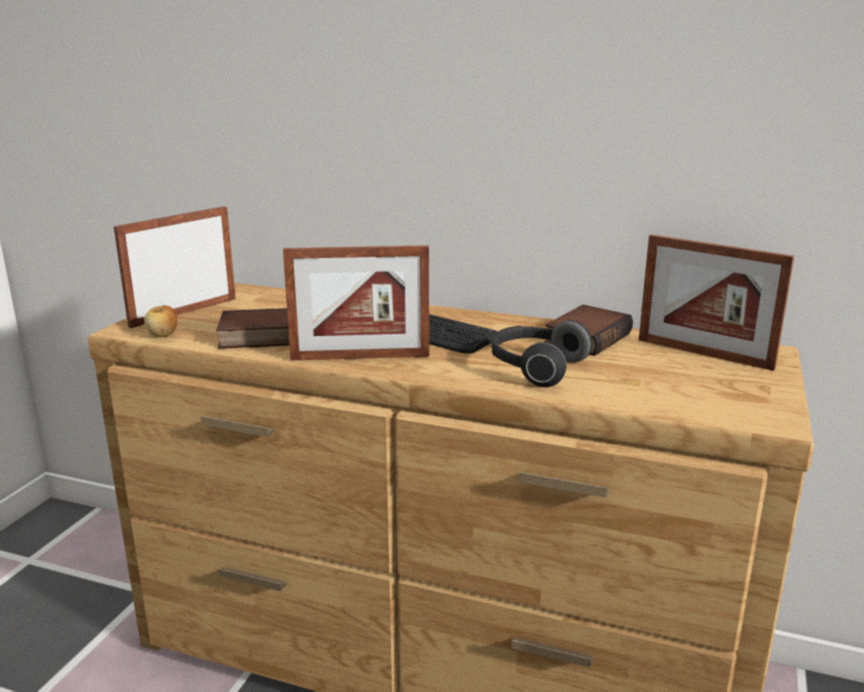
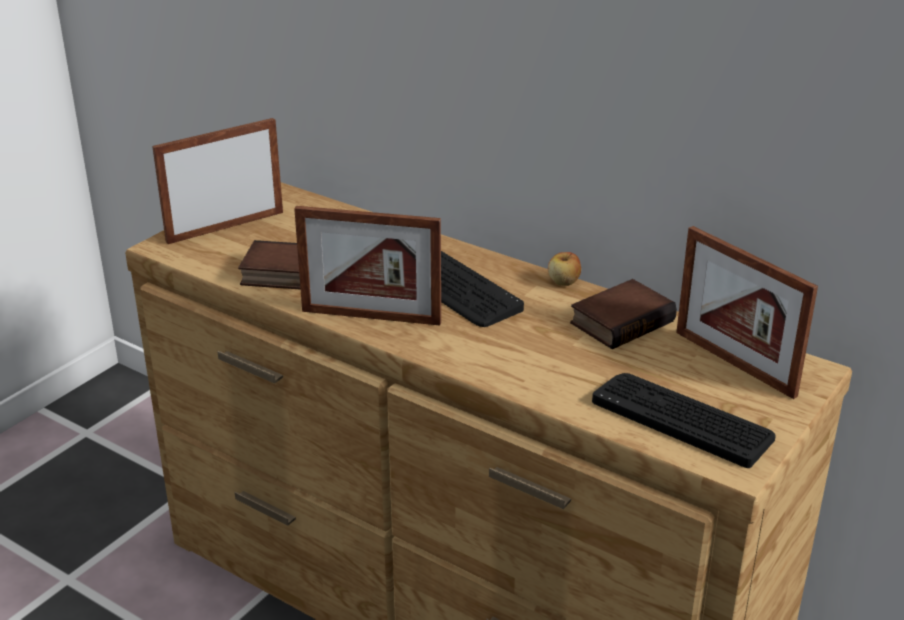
camera: 15 degrees right, 10 degrees up
apple [144,305,177,337] -> apple moved to [548,252,581,286]
headphones [492,320,592,387] -> none
none -> keyboard [592,373,775,468]

